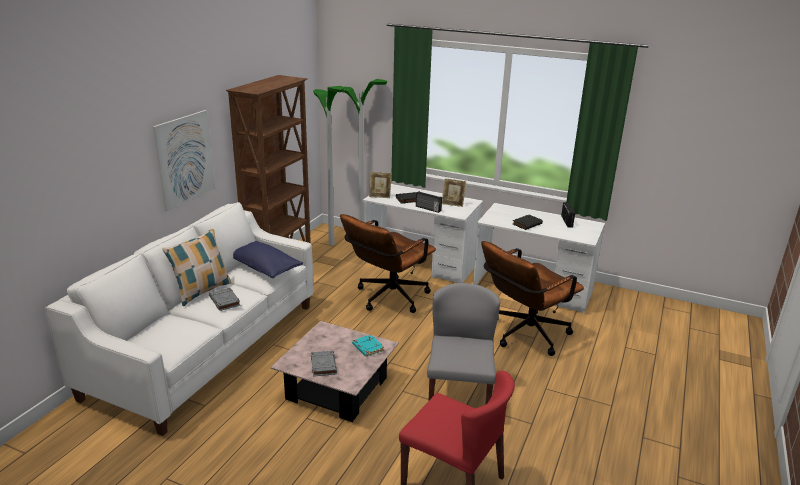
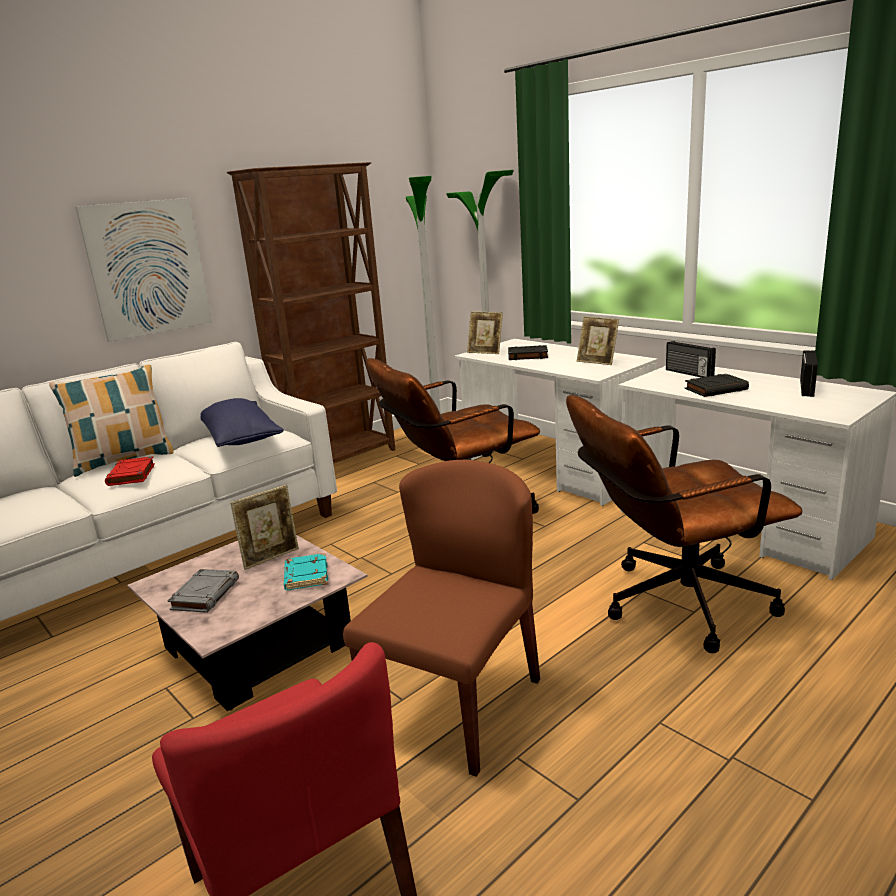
camera: 25 degrees right, 5 degrees down
grey book [209,288,240,311] -> red book [105,456,155,486]
radio [416,191,442,213] -> radio moved to [666,341,716,378]
grey chair [427,283,500,405] -> brown chair [343,460,540,777]
none -> picture frame [230,485,299,570]

